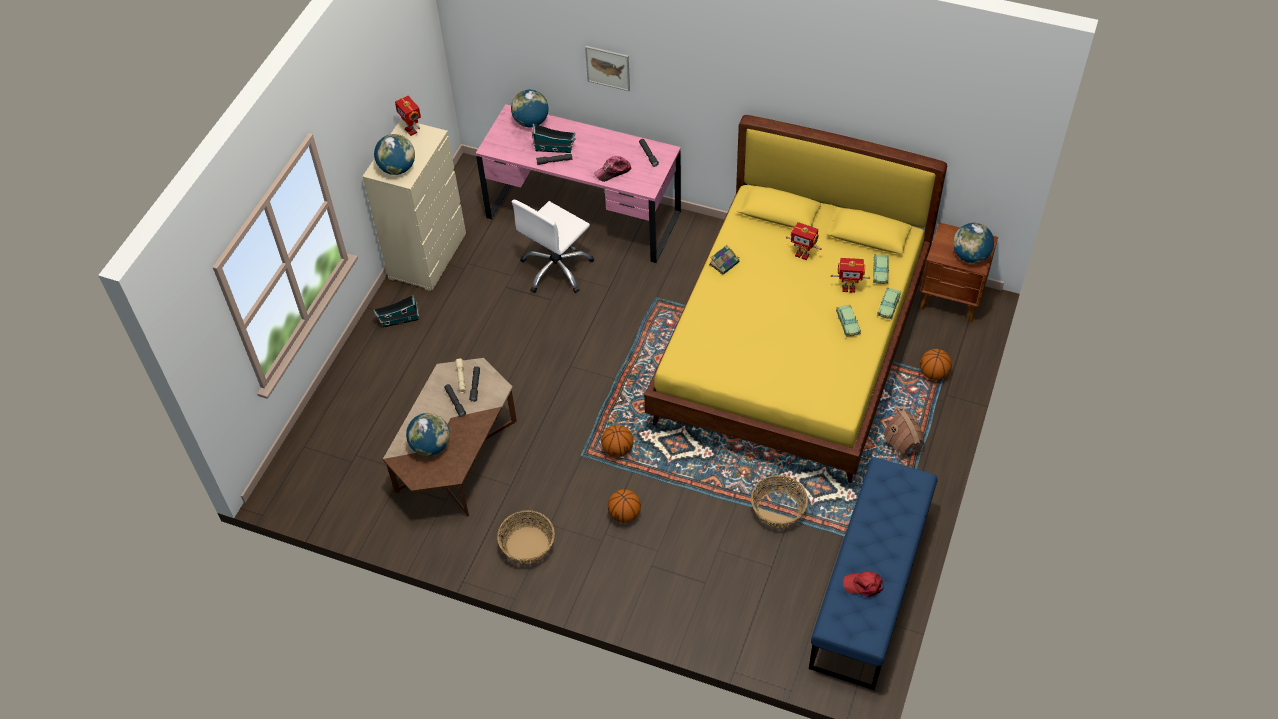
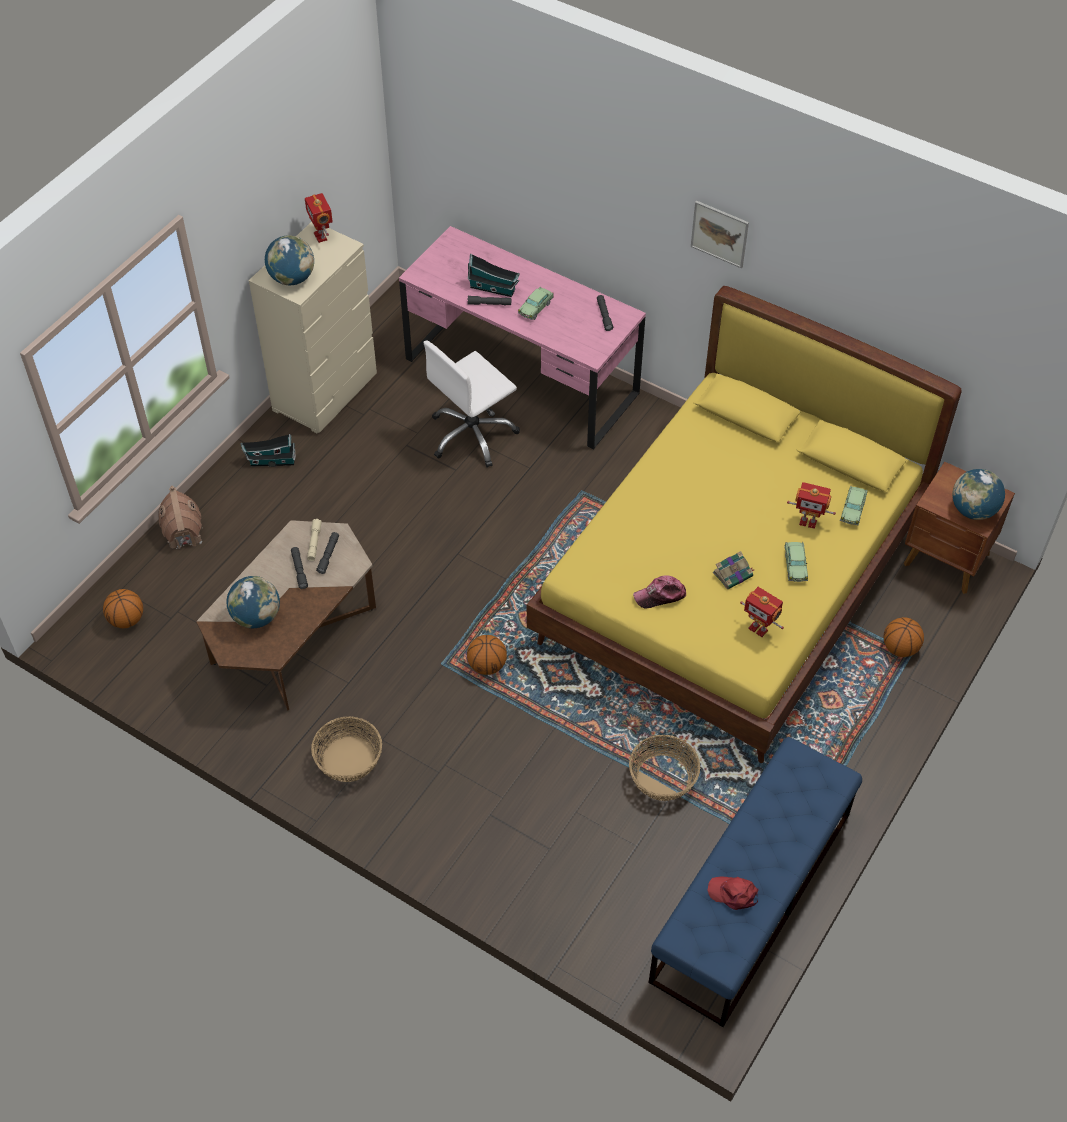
camera: 10 degrees right, 0 degrees up
globe [511,90,548,127] -> none
picture [585,46,630,91] -> picture moved to [691,201,749,268]
cap [594,156,631,182] -> cap moved to [633,575,686,608]
basketball [608,489,641,523] -> basketball moved to [103,589,143,628]
book [709,245,740,275] -> book moved to [713,551,754,589]
toy robot [786,222,822,260] -> toy robot moved to [740,587,784,637]
toy car [877,287,901,319] -> toy car moved to [518,287,554,320]
toy house [883,406,924,459] -> toy house moved to [158,486,203,549]

